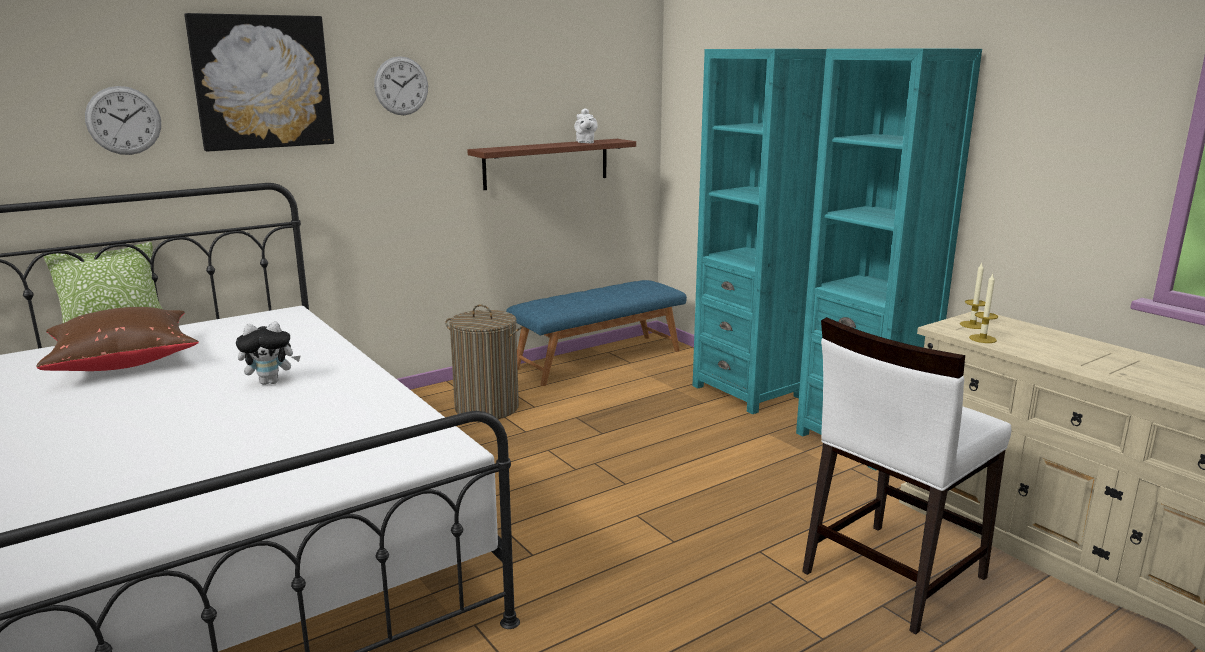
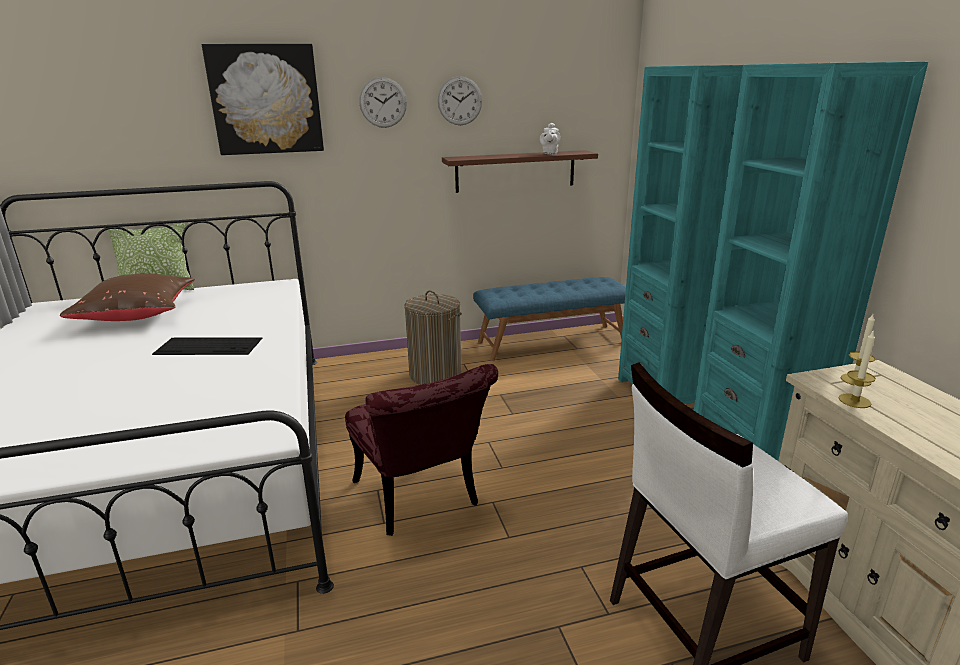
camera: 20 degrees right, 5 degrees up
wall clock [85,86,161,155] -> wall clock moved to [438,76,482,125]
plush toy [236,322,301,385] -> keyboard [152,337,262,355]
none -> red chair [345,364,498,536]

